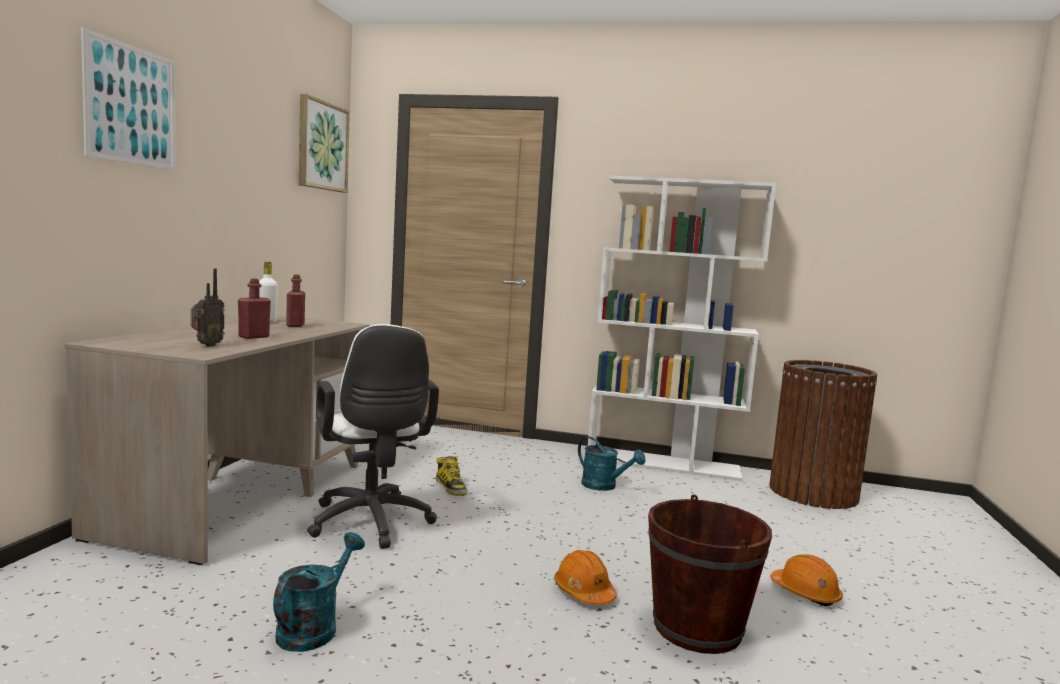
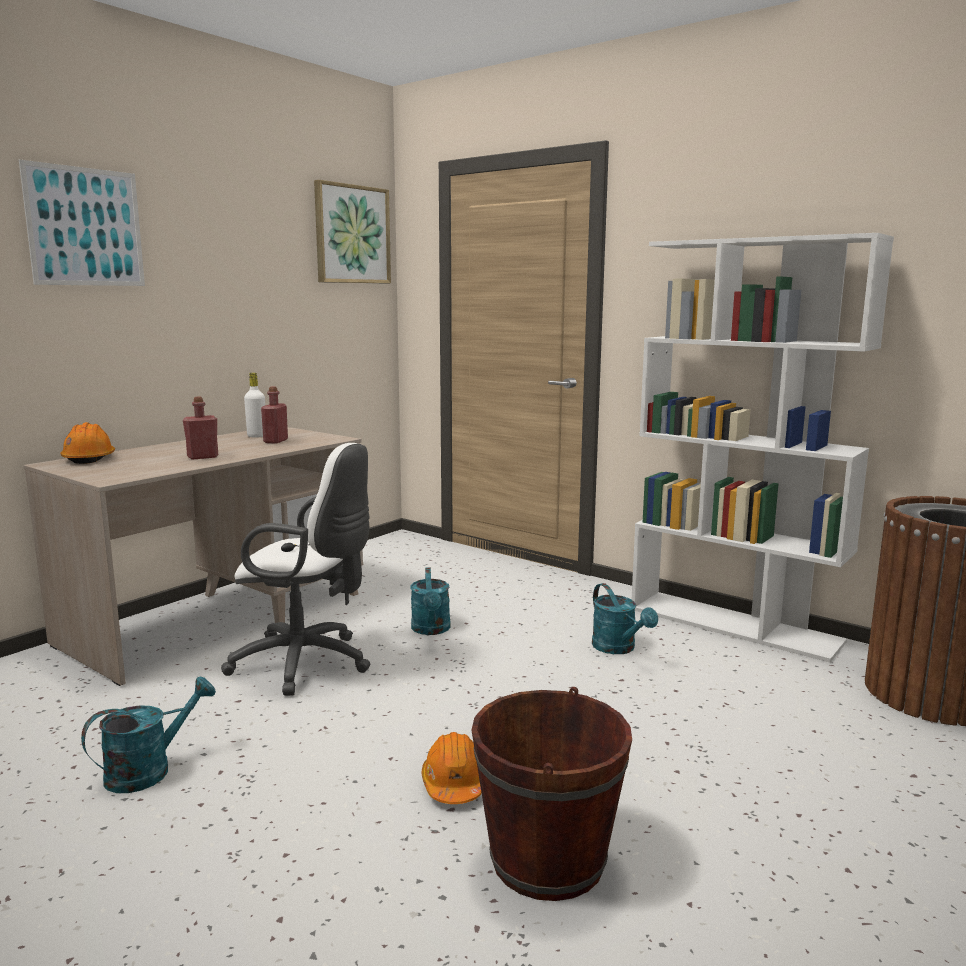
camera: 25 degrees right, 5 degrees up
radio [191,268,225,347] -> none
white office chair [307,324,439,549] -> white office chair turned 75 degrees counterclockwise [221,443,370,696]
boot [436,456,467,496] -> turquoise watering can [410,567,451,635]
orange hard hat [770,554,843,606] -> orange hard hat moved to [60,422,115,464]

